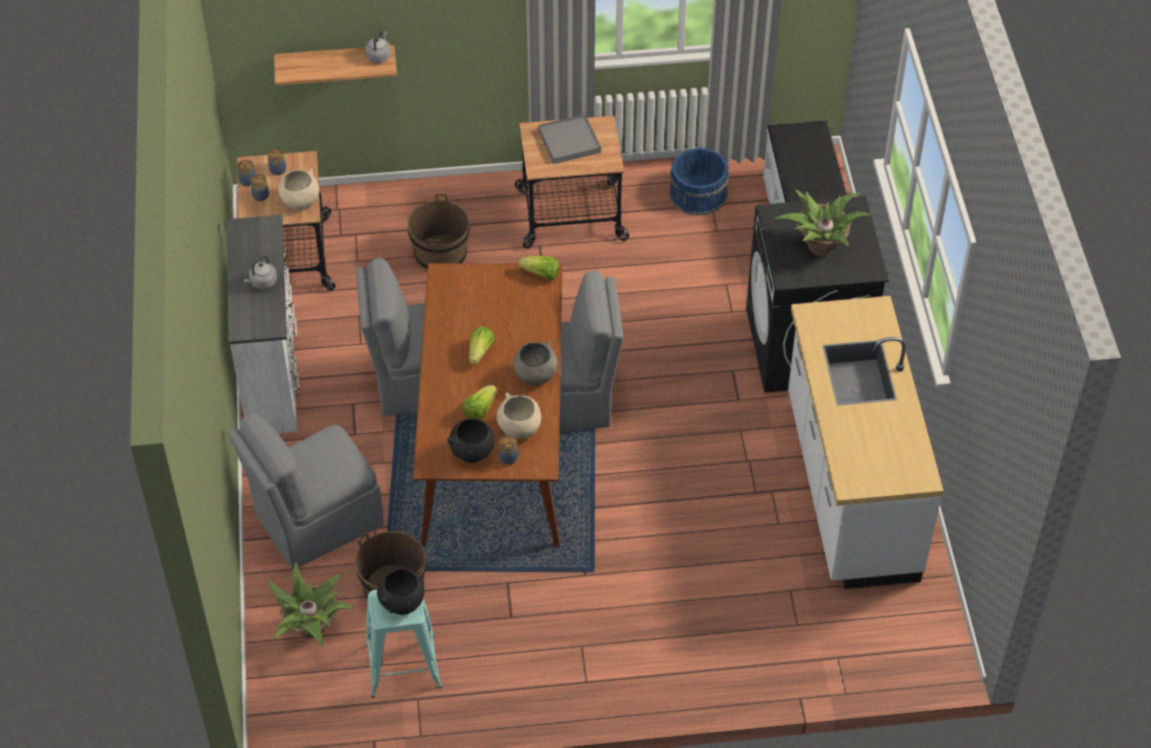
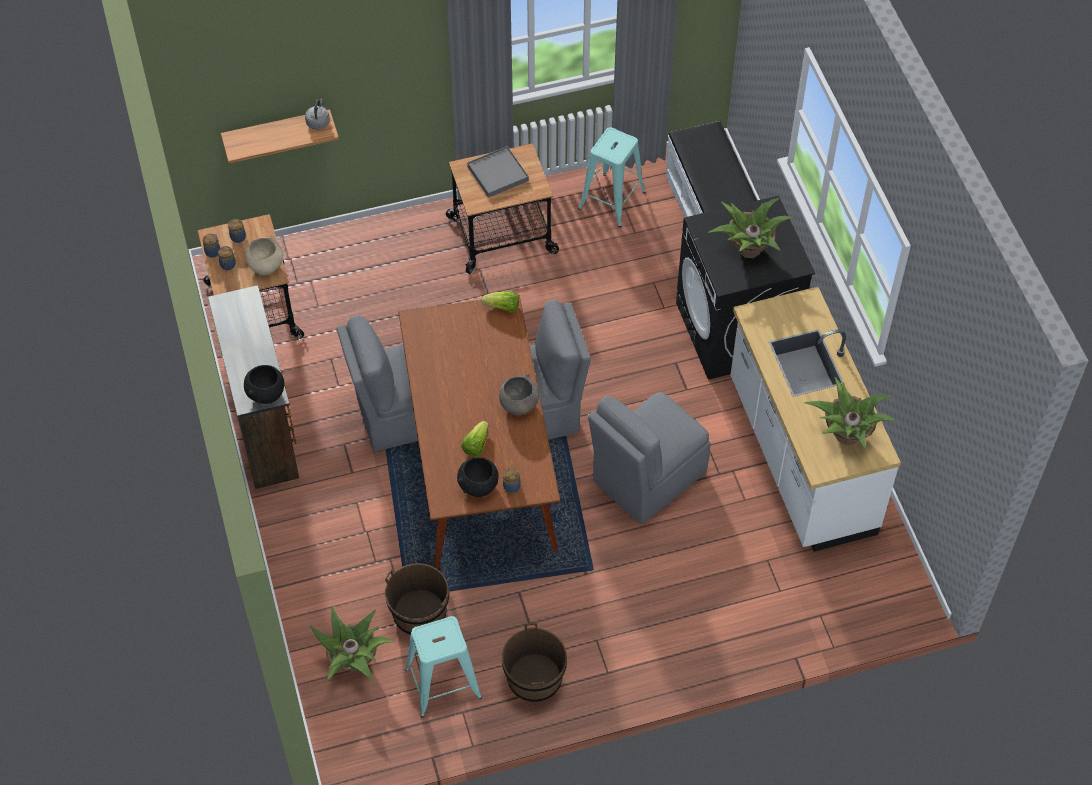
camera: 10 degrees left, 5 degrees up
white dresser [227,215,299,433] -> brown dresser [208,285,299,489]
grey chair [228,413,383,570] -> grey chair moved to [588,392,711,524]
grey kettle [243,255,277,289] -> none
black bowl [377,569,425,615] -> black bowl moved to [244,365,284,404]
brown bucket [407,194,470,270] -> brown bucket moved to [502,623,567,703]
lettuce [469,326,495,365] -> none
beige bowl [497,393,541,439] -> none
blue bucket [669,148,729,216] -> turquoise stool [578,127,646,227]
none -> potted plant [804,377,896,448]

